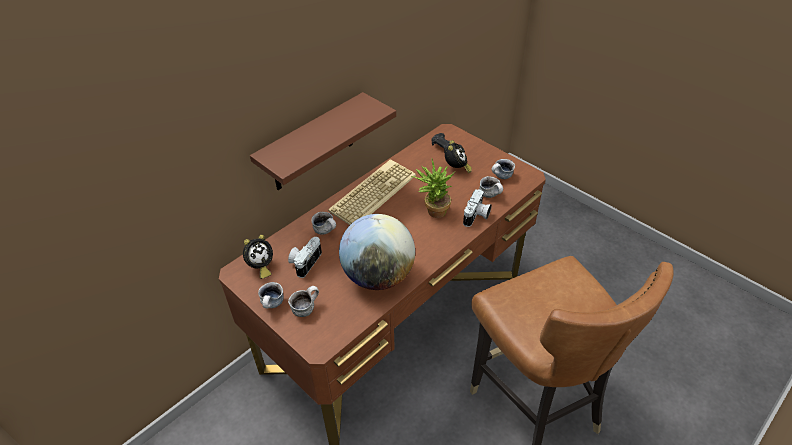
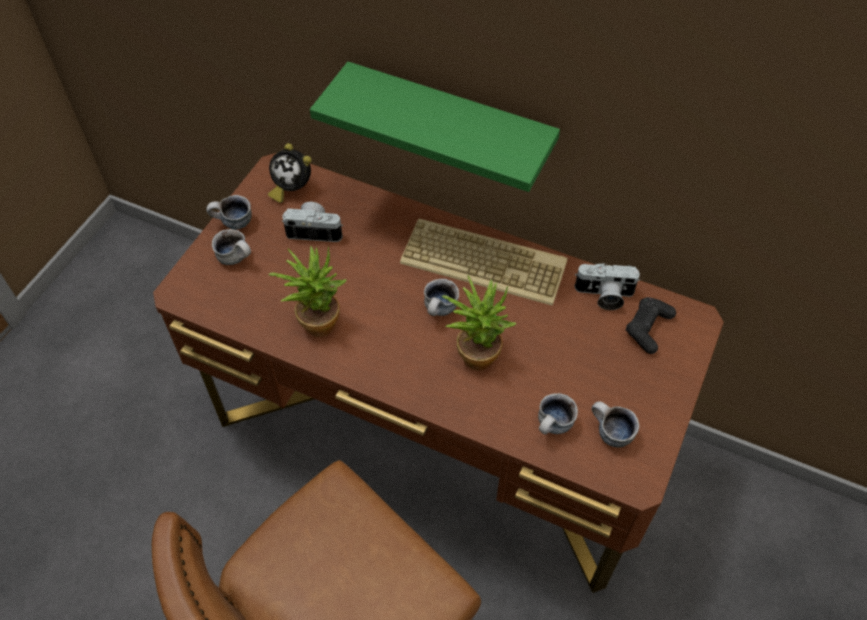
camera: 70 degrees right, 10 degrees up
brown shelf [250,92,396,190] -> green shelf [310,62,560,192]
mug [311,212,336,234] -> mug moved to [424,279,459,316]
globe [339,214,415,290] -> potted plant [269,246,347,337]
alarm clock [445,140,472,173] -> none
camera [463,189,492,227] -> camera moved to [574,263,640,310]

